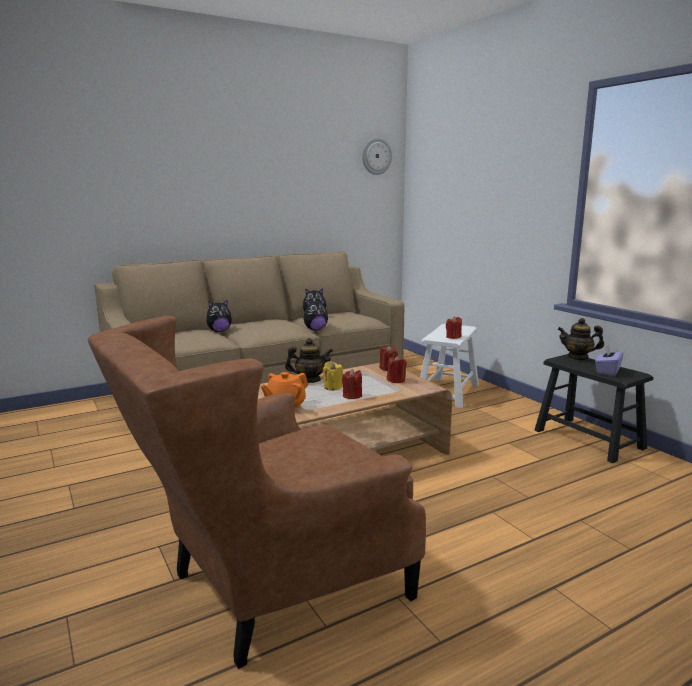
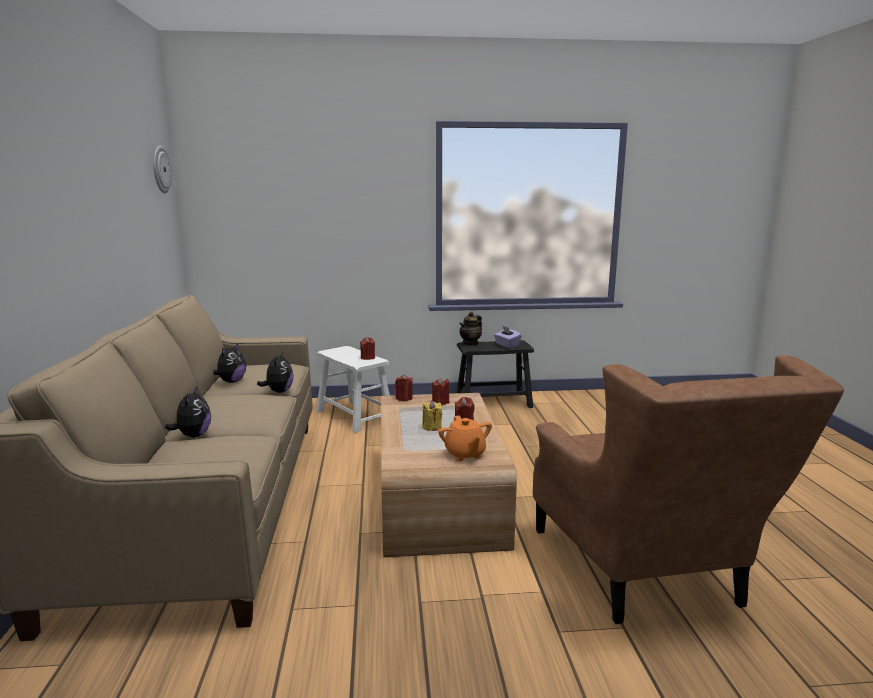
camera: 65 degrees left, 0 degrees up
teapot [285,338,333,383] -> none

